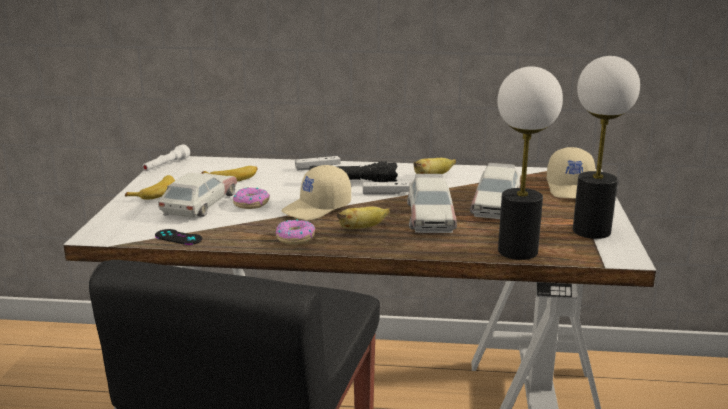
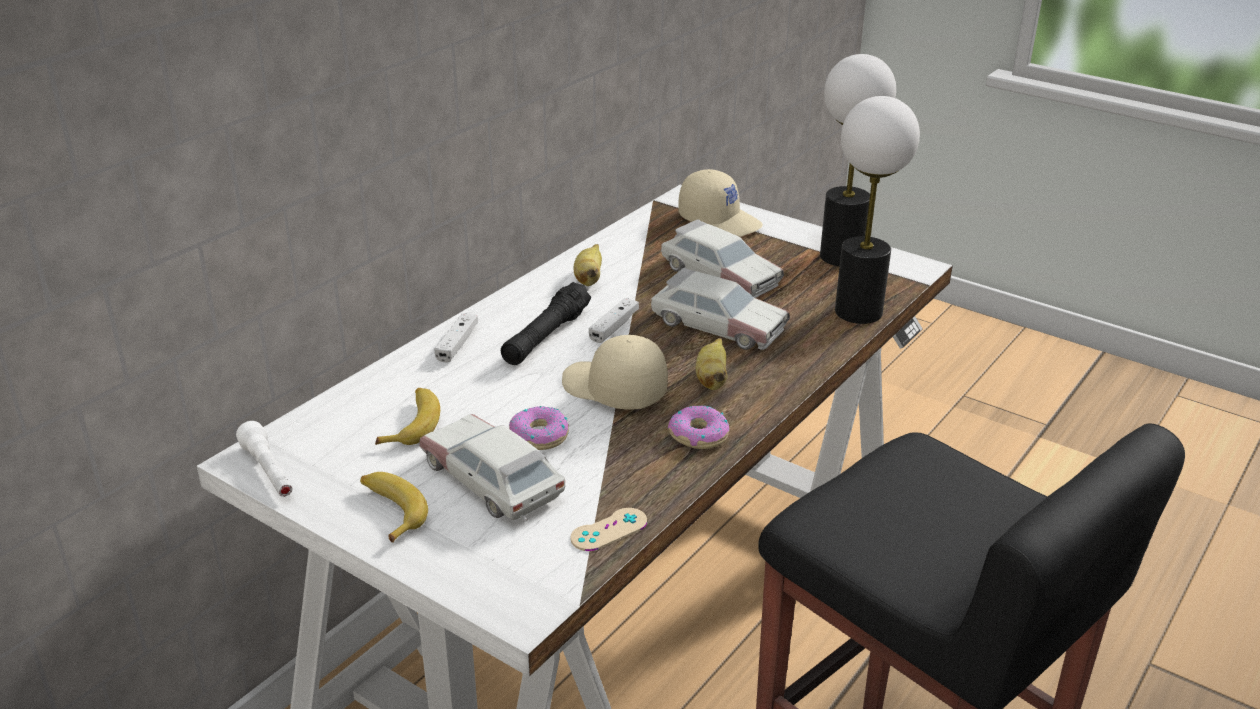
camera: 60 degrees left, 10 degrees up
black game controller [155,229,202,245] -> beige game controller [570,508,647,551]
beige cap [282,165,351,220] -> beige cap turned 135 degrees clockwise [562,335,668,410]

